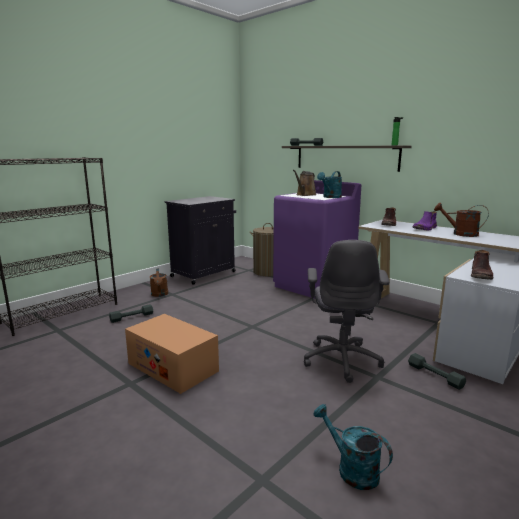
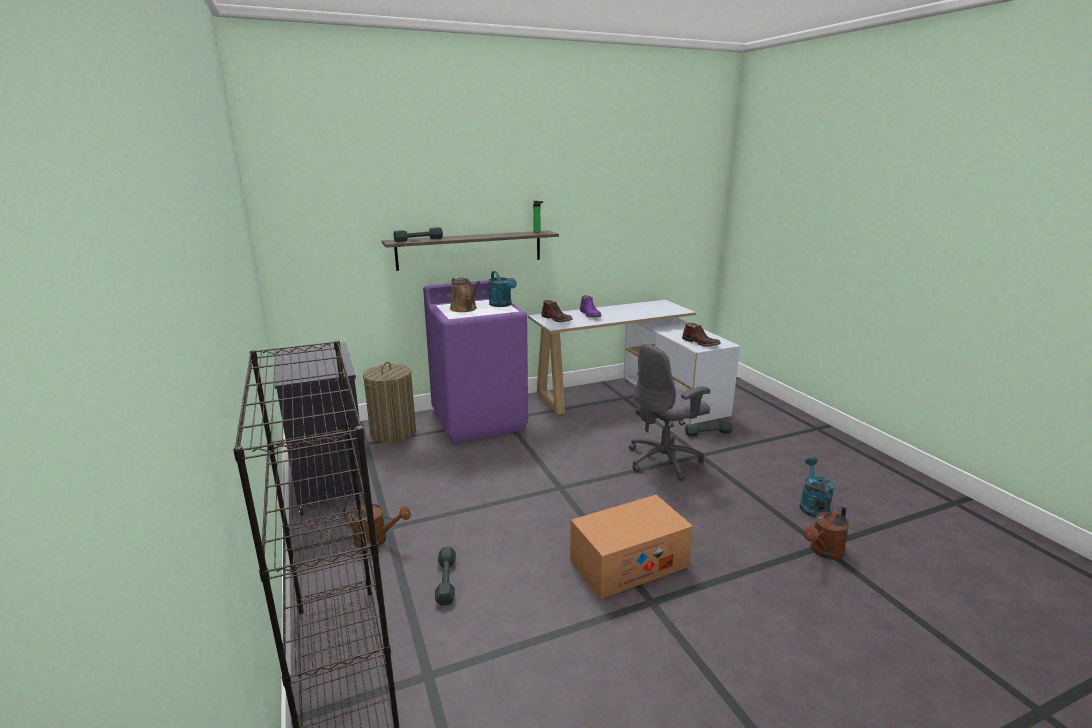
camera: 65 degrees left, 5 degrees up
grey office chair [304,240,390,383] -> grey office chair turned 120 degrees clockwise [629,344,710,481]
turquoise watering can [313,404,393,490] -> turquoise watering can turned 120 degrees clockwise [799,457,835,518]
brown watering can [434,203,489,237] -> brown watering can moved to [804,506,850,560]

